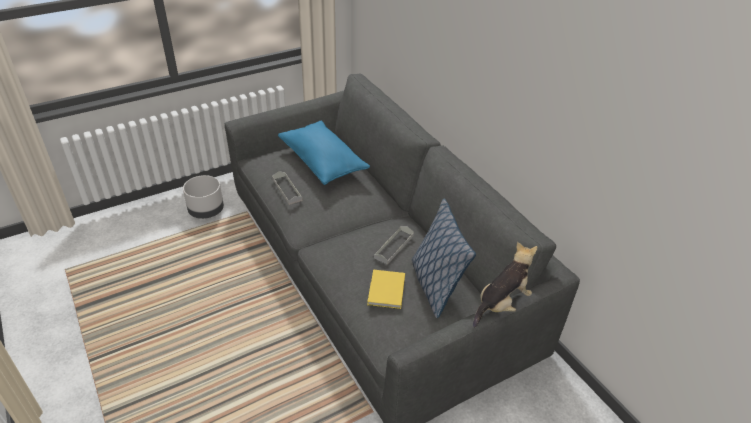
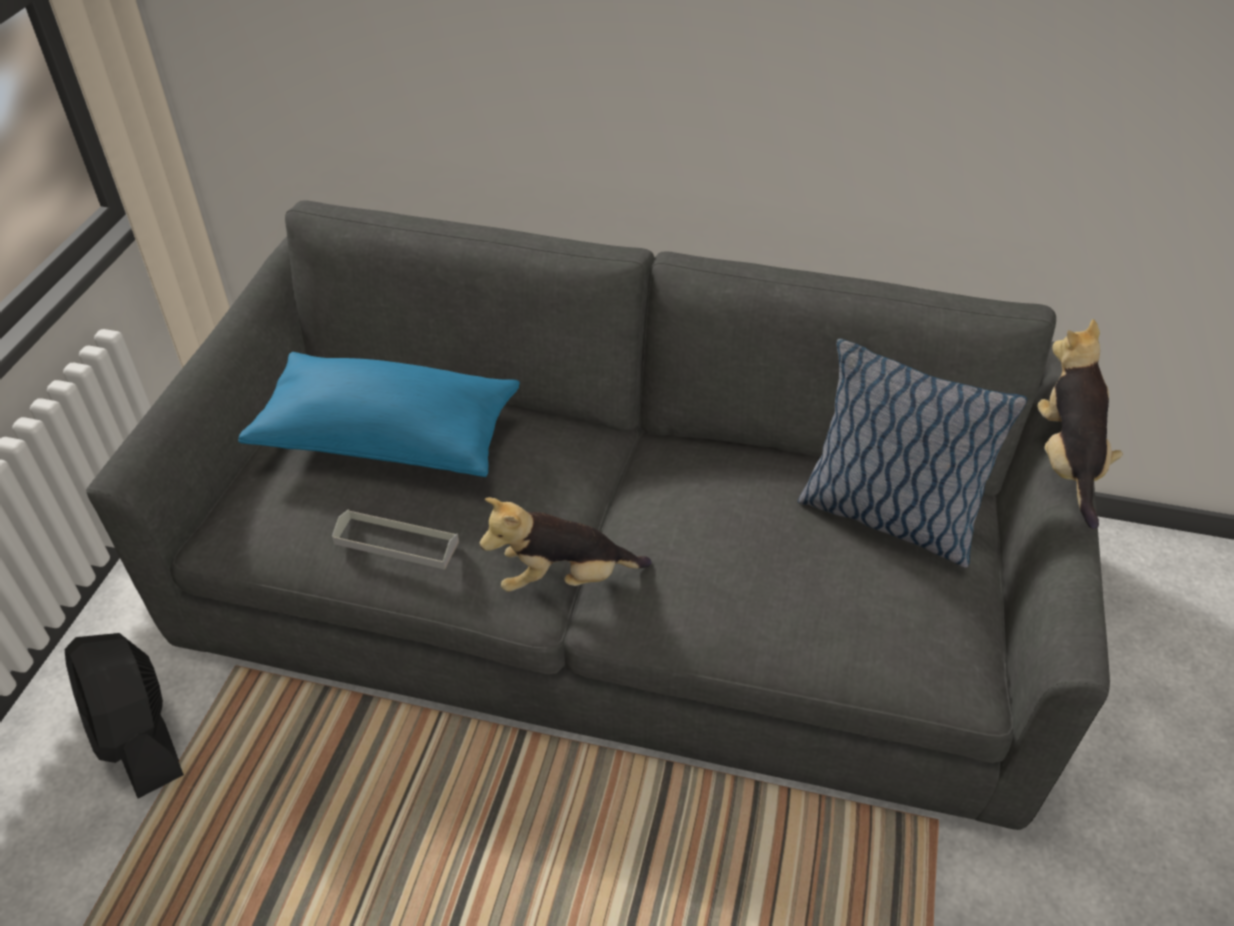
camera: 45 degrees left, 5 degrees up
grey planter [183,175,224,219] -> black fan [65,633,184,799]
yellow book [367,270,405,309] -> none
grey tray [374,226,414,265] -> none
none -> plush toy [480,497,652,592]

